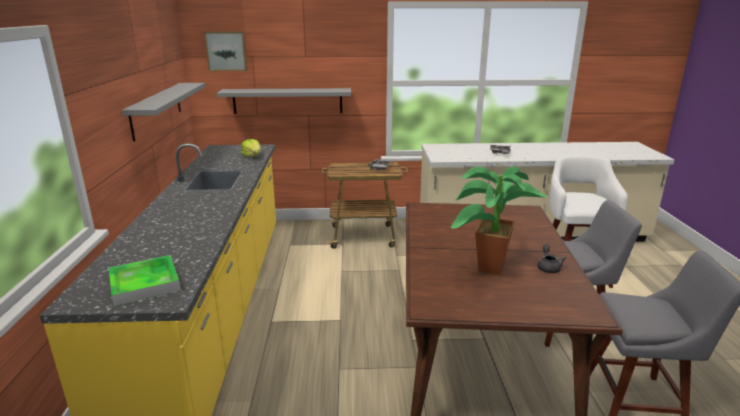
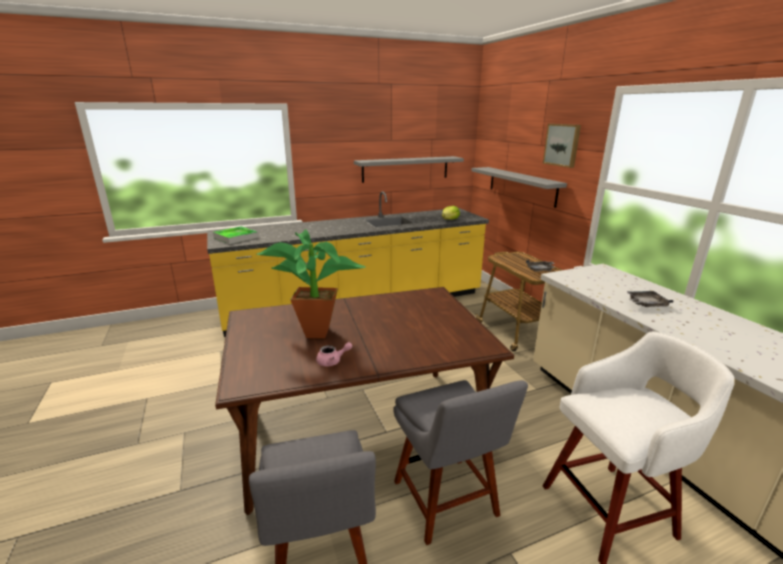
camera: 70 degrees right, 0 degrees up
picture [204,32,247,71] -> picture moved to [543,124,581,168]
grey teapot [537,244,566,273] -> pink teapot [316,342,352,367]

